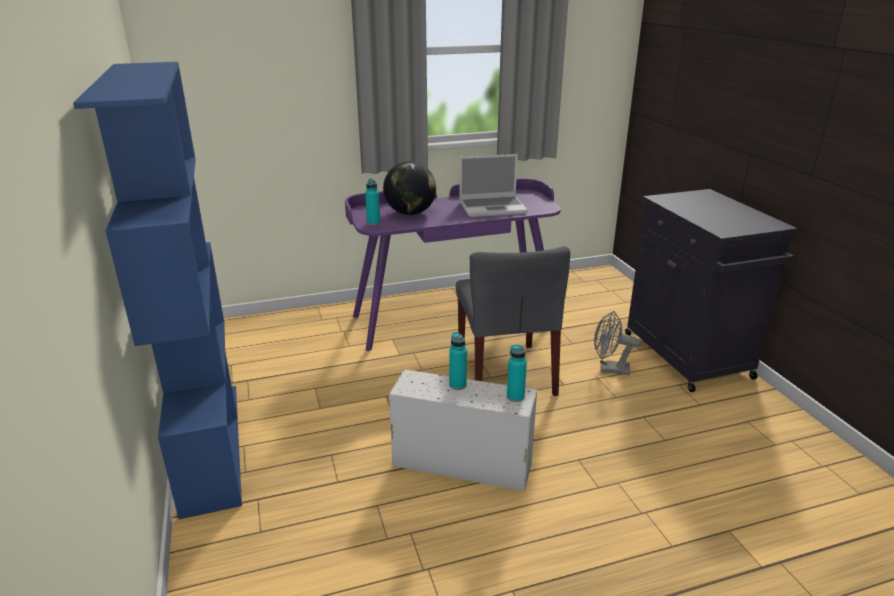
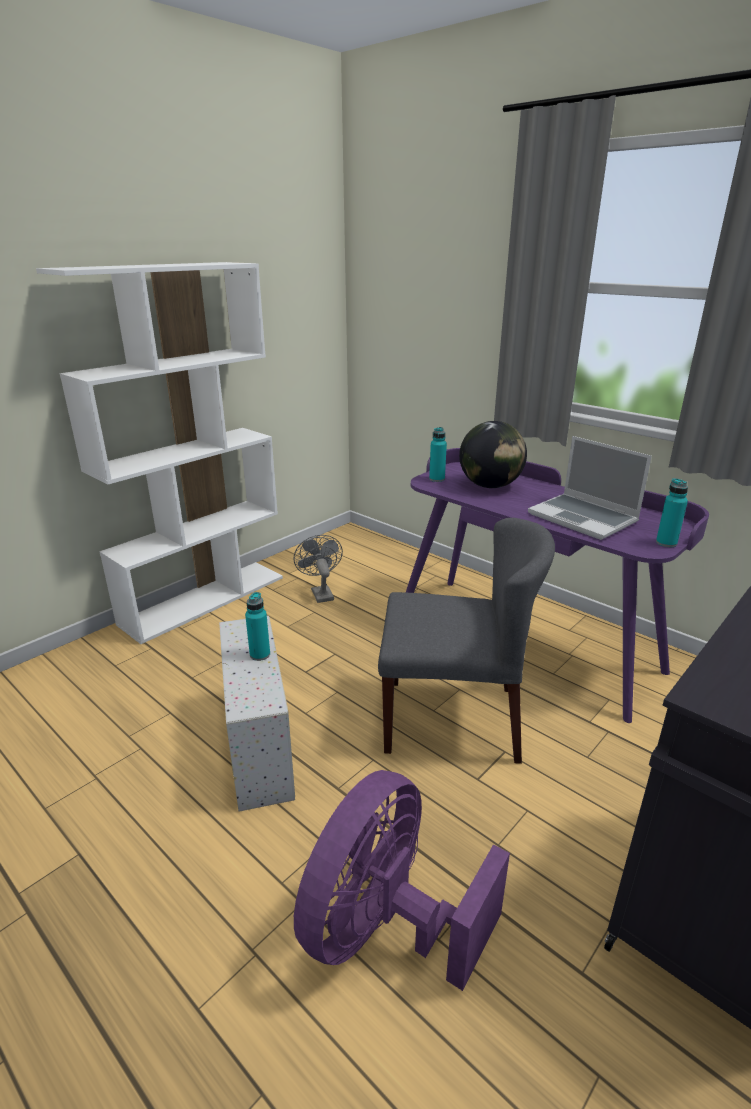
camera: 60 degrees right, 0 degrees up
blue bookcase [73,62,242,519] -> white bookcase [36,262,283,644]
grey chair [456,246,570,396] -> grey chair turned 135 degrees counterclockwise [378,518,555,764]
turquoise bottle [507,345,527,402] -> turquoise bottle moved to [656,478,688,547]
grey fan [594,311,641,375] -> grey fan moved to [293,535,343,603]
none -> purple fan [294,770,510,991]

